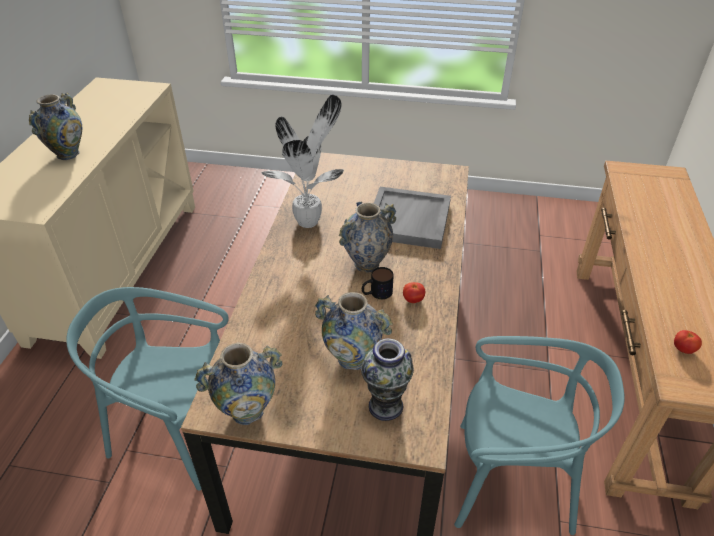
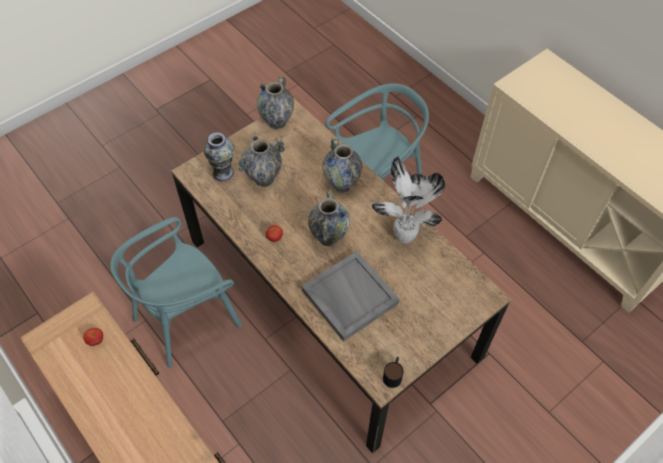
camera: 130 degrees right, 15 degrees up
vase [29,93,82,160] -> vase moved to [322,137,362,193]
mug [362,267,394,299] -> mug moved to [383,357,404,388]

